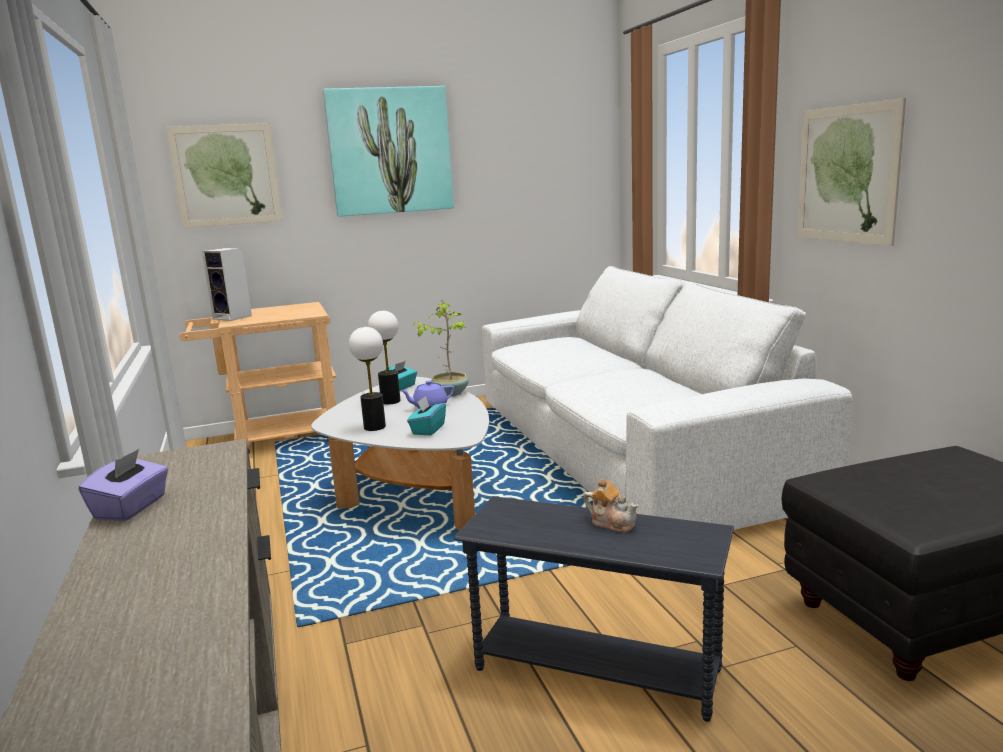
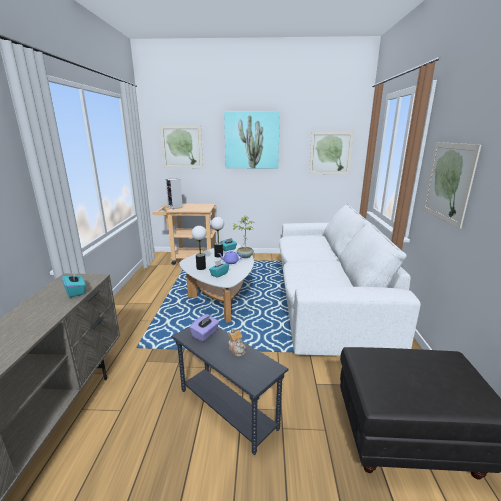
camera: 20 degrees right, 5 degrees up
purple tissue box [78,449,168,521] -> purple tissue box moved to [189,314,219,342]
none -> turquoise tissue box [62,270,86,298]
none -> picture [309,132,354,175]

